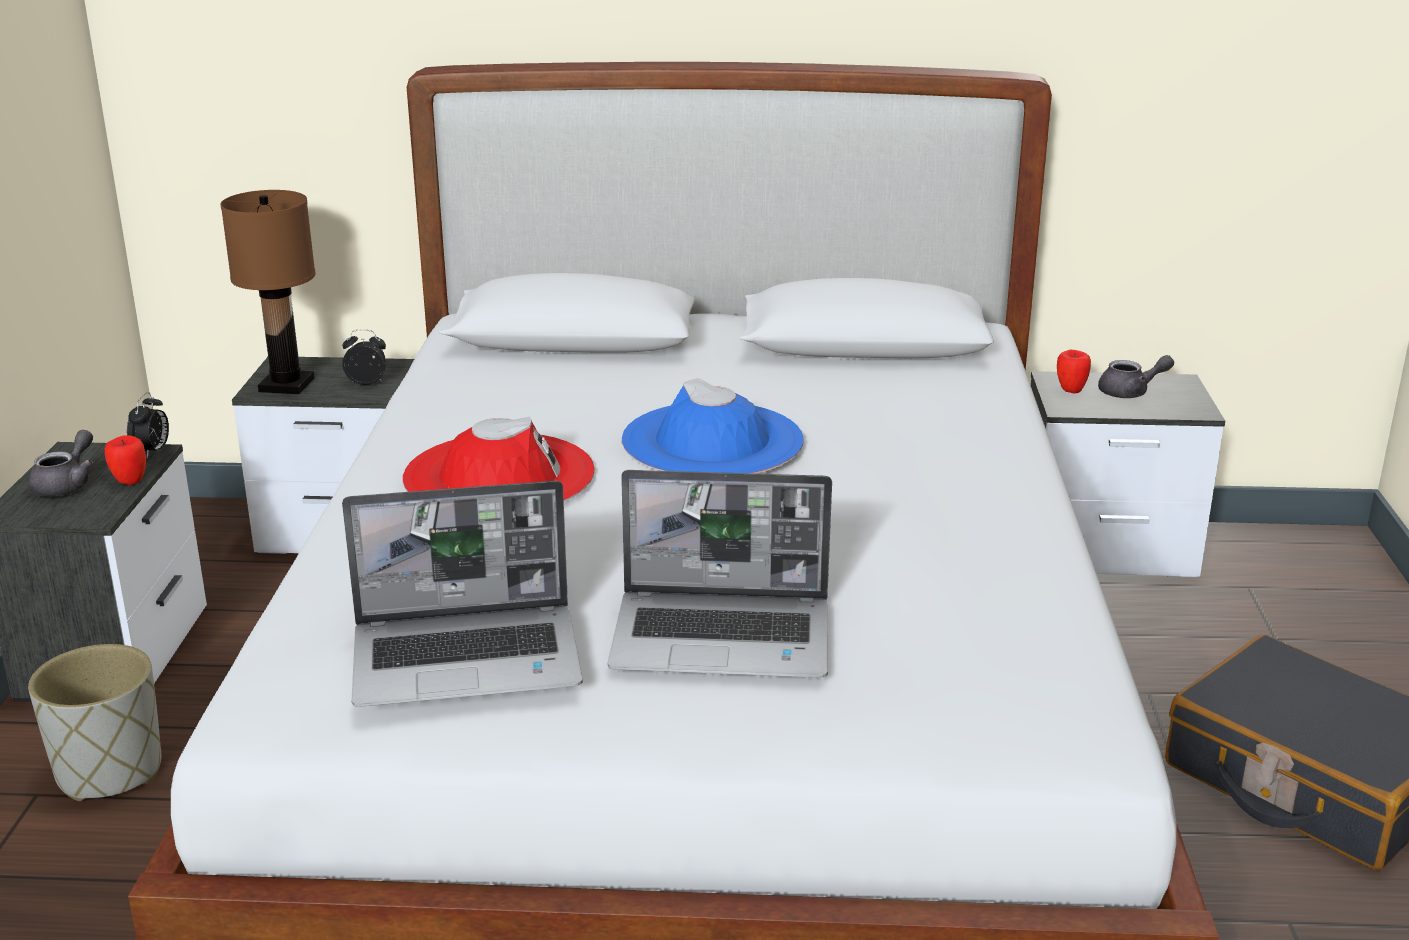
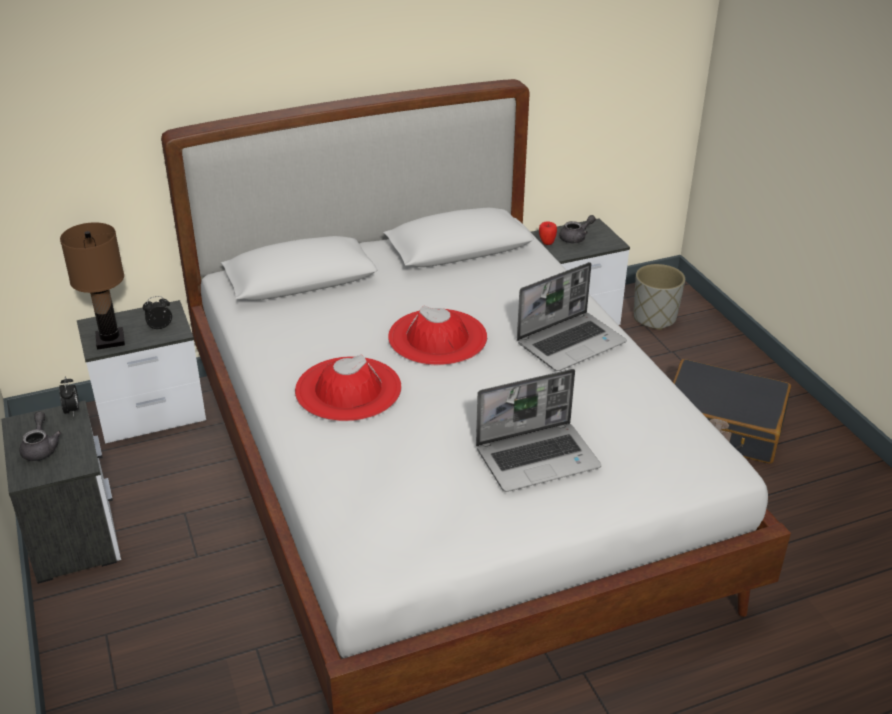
camera: 25 degrees left, 10 degrees up
grey planter [28,644,161,801] -> grey planter moved to [634,264,685,330]
apple [105,435,146,485] -> none
laptop [342,481,583,707] -> laptop moved to [517,262,627,371]
blue hat [622,378,804,474] -> red hat [388,306,487,365]

